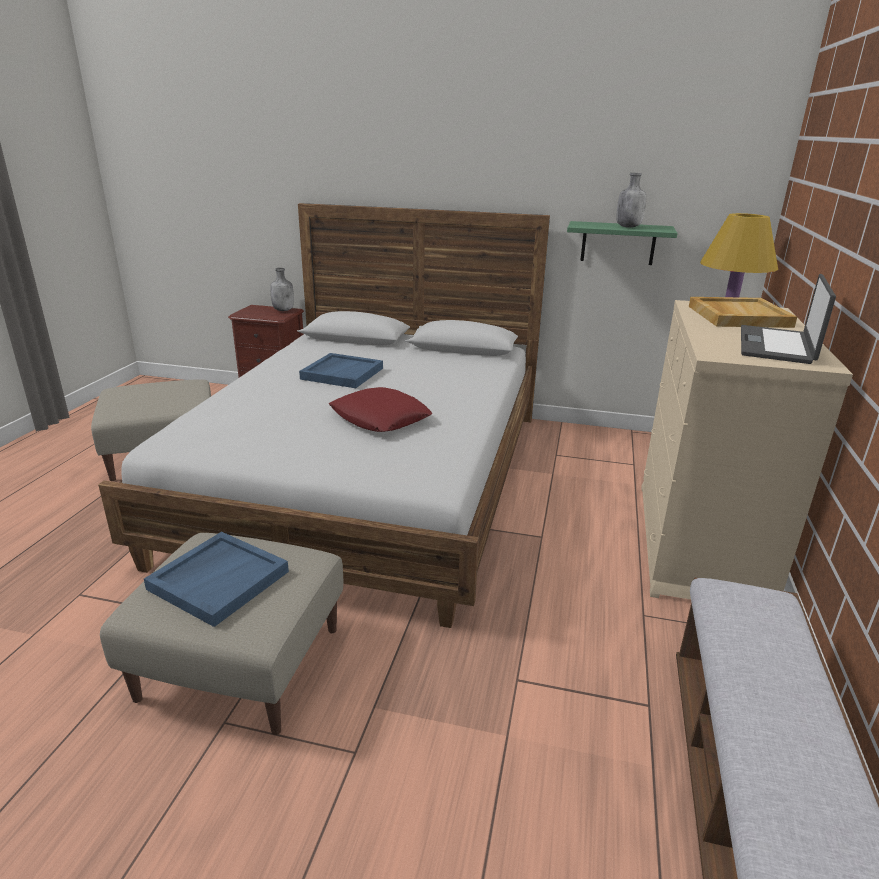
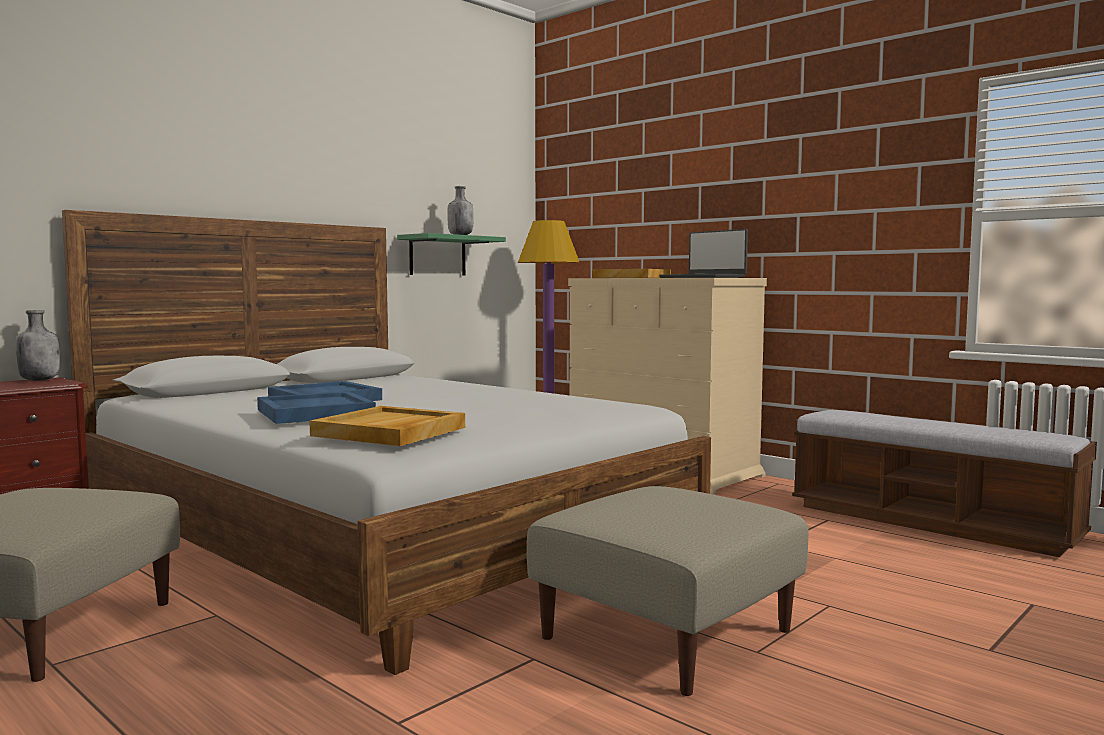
camera: 60 degrees left, 20 degrees down
blue tray [144,532,289,627] -> blue tray moved to [257,391,376,424]
red pillow [329,387,432,432] -> none
none -> beige tray [309,406,465,446]

